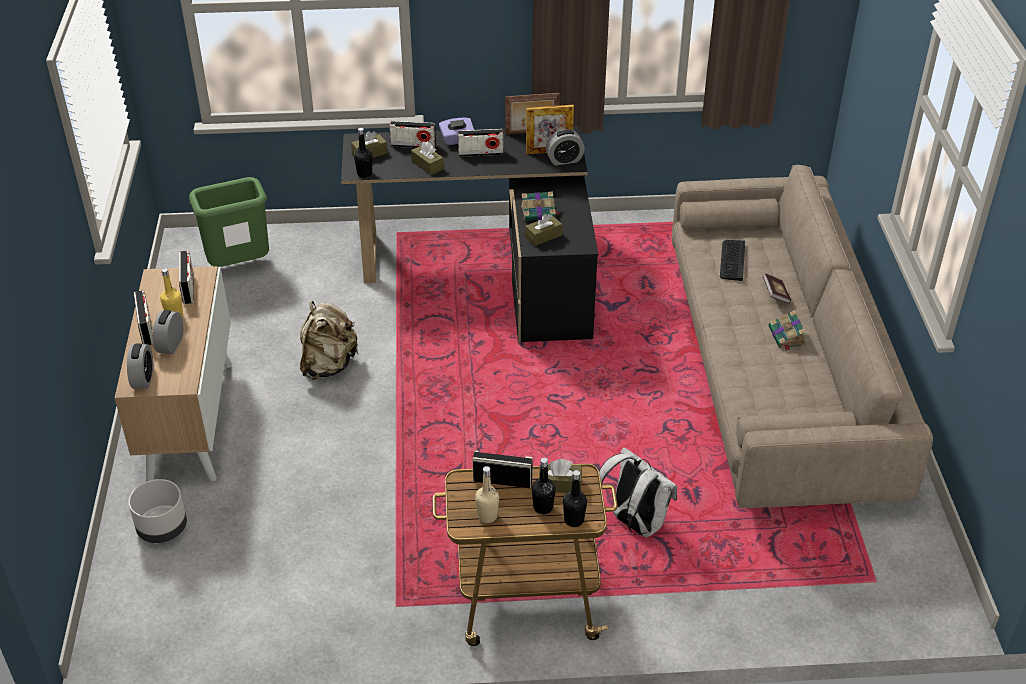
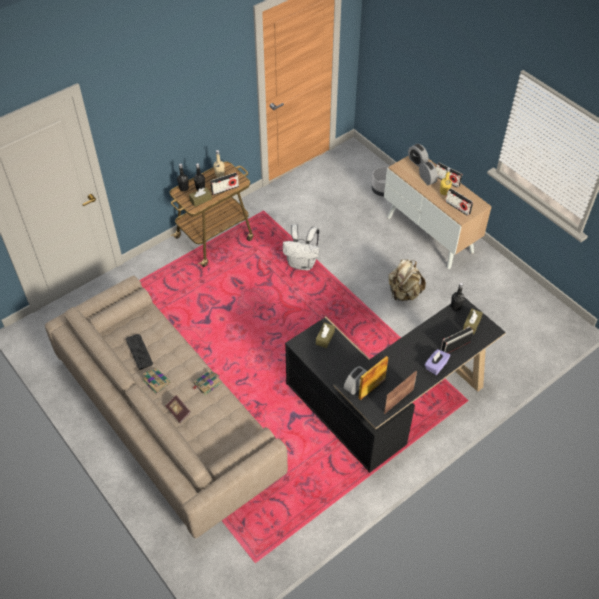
camera: 145 degrees right, 10 degrees up
green trash can [189,177,269,267] -> none
brown tissue box [411,142,444,175] -> none
radio [458,129,503,157] -> none
book [521,191,561,221] -> book moved to [193,370,222,396]
white backpack [599,447,677,538] -> white backpack moved to [283,224,320,270]
keyboard [720,240,745,281] -> keyboard moved to [126,334,153,370]

